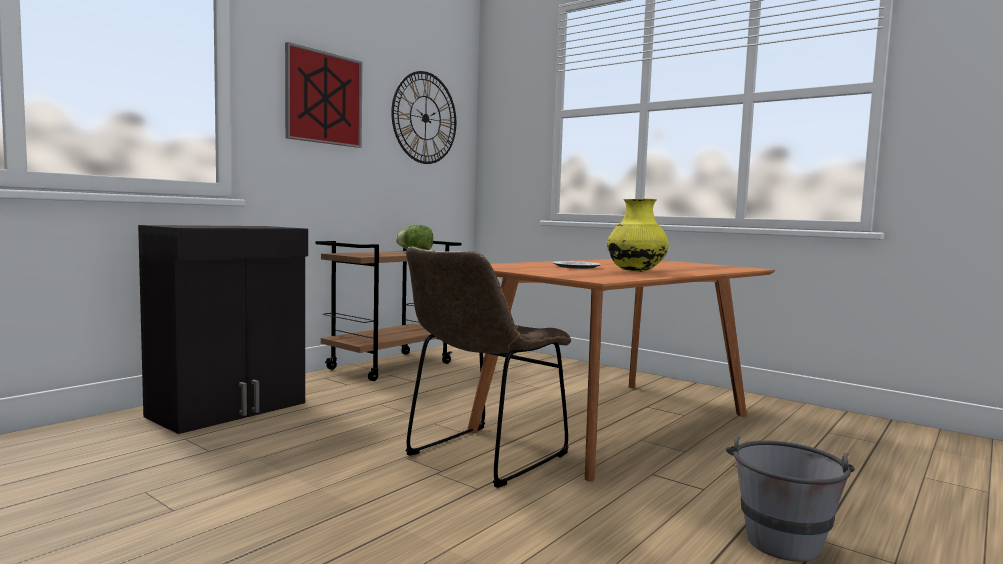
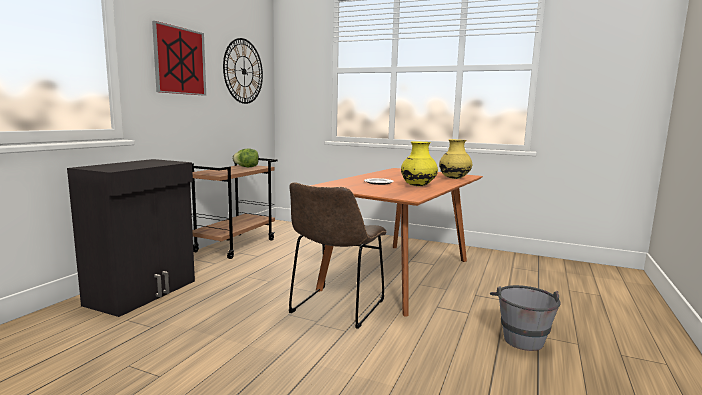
camera: 15 degrees left, 5 degrees up
none -> yellow vase [439,139,472,179]

